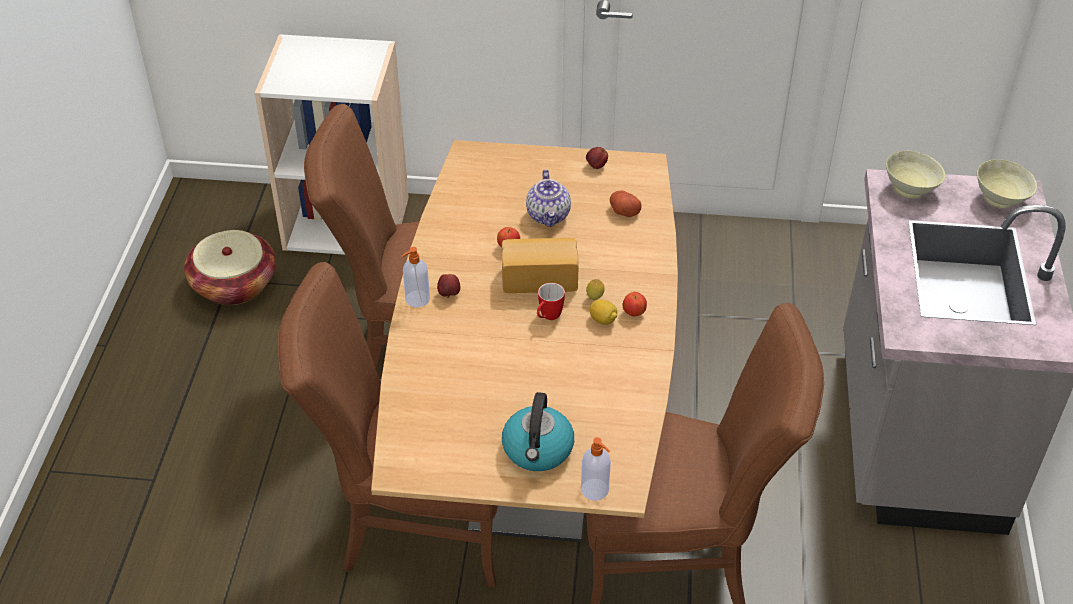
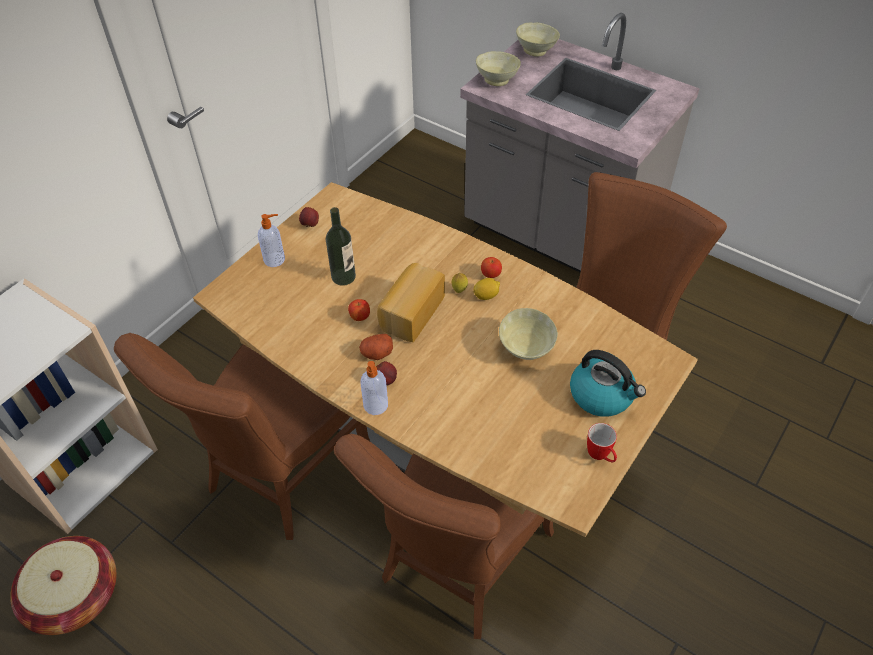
camera: 60 degrees left, 5 degrees up
teapot [526,170,571,227] -> bottle [326,207,356,286]
mug [537,283,565,320] -> mug moved to [587,423,617,462]
soap dispenser [581,437,611,501] -> soap dispenser moved to [258,214,285,267]
potato [610,191,642,217] -> potato moved to [359,334,393,360]
none -> beige bowl [499,308,558,360]

